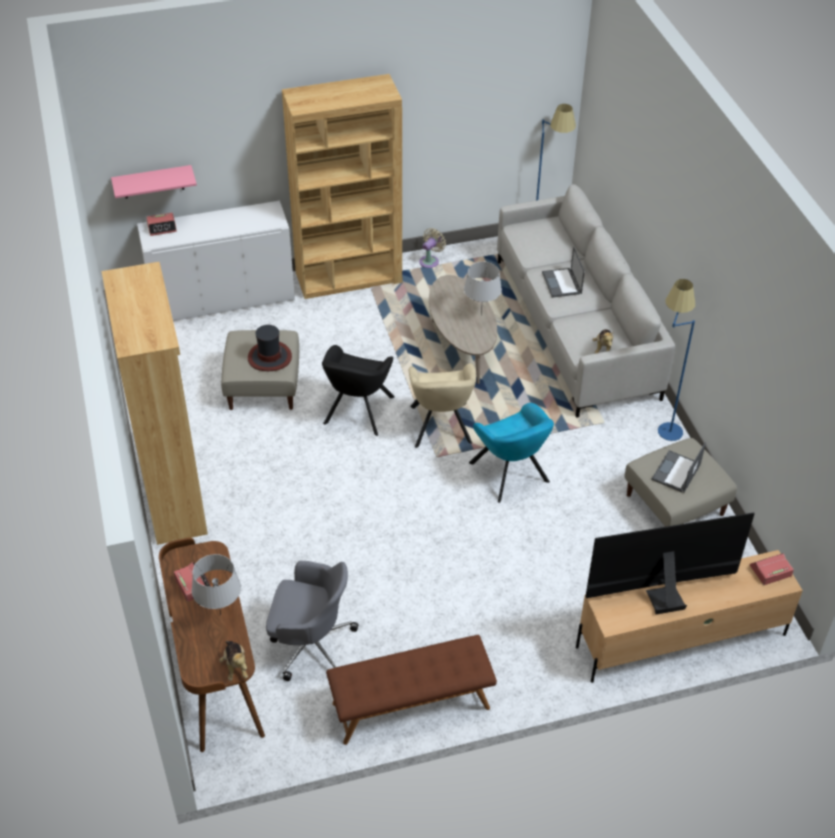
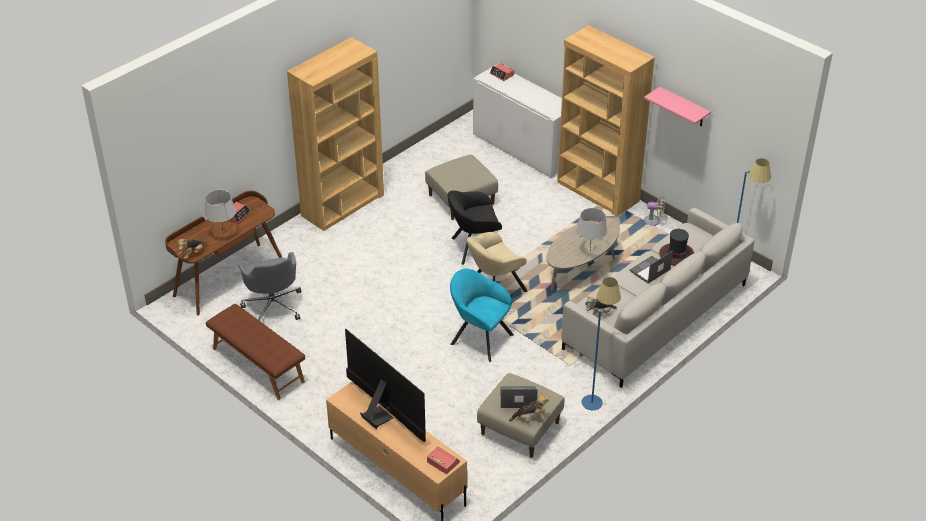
camera: 60 degrees right, 5 degrees down
pink shelf [111,165,197,199] -> pink shelf moved to [644,87,711,126]
hat [248,325,292,371] -> hat moved to [659,229,694,266]
turquoise armchair [469,403,554,503] -> turquoise armchair turned 90 degrees clockwise [450,269,514,362]
none -> plush toy [509,392,549,422]

